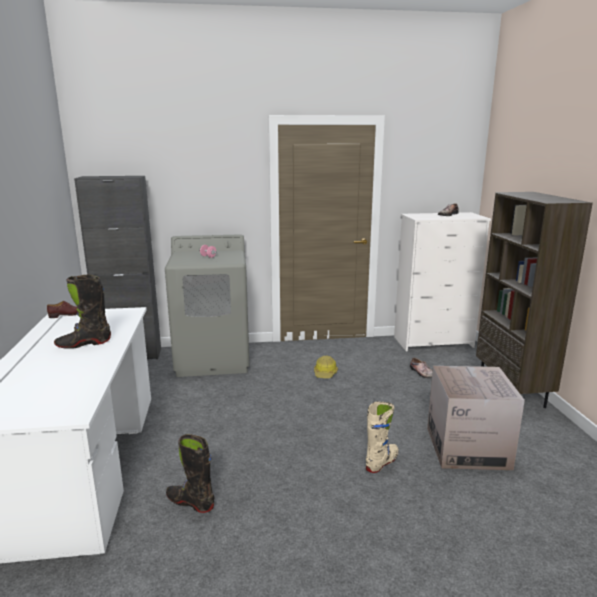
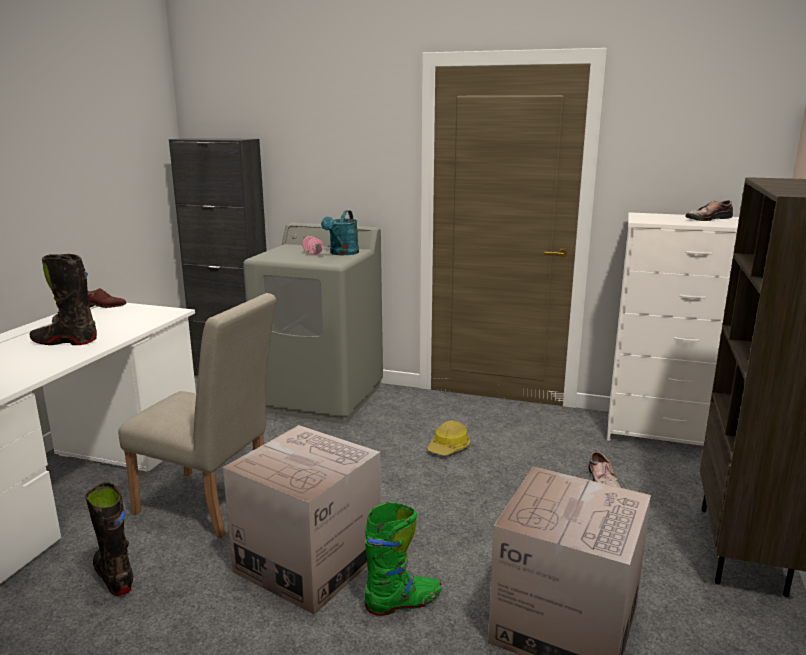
camera: 25 degrees right, 0 degrees up
beige boot [366,402,399,473] -> green boot [364,502,442,616]
none -> beige chair [118,293,277,538]
none -> cardboard box [223,425,381,615]
none -> turquoise watering can [321,210,359,255]

